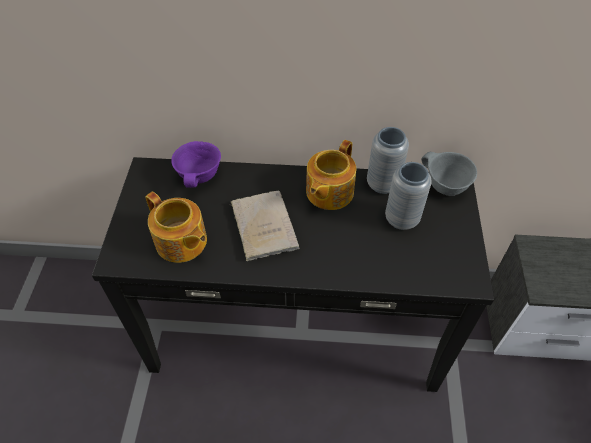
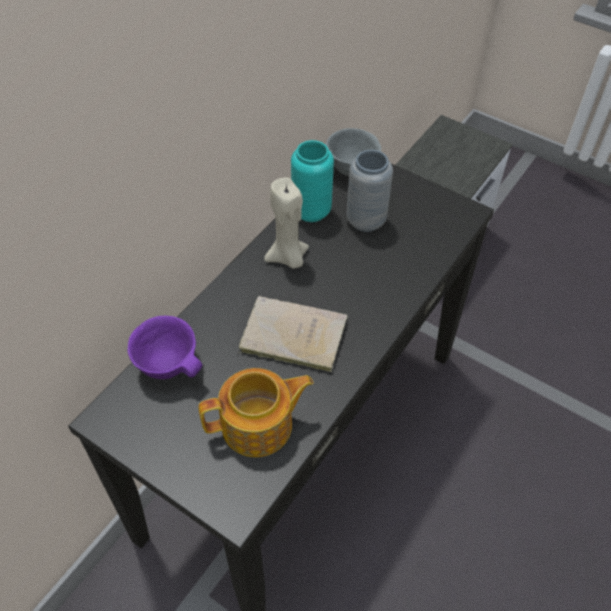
camera: 60 degrees left, 0 degrees up
teapot [306,140,356,210] -> beige candle [264,177,309,269]
grey vase [367,127,409,194] -> turquoise vase [291,140,334,222]

